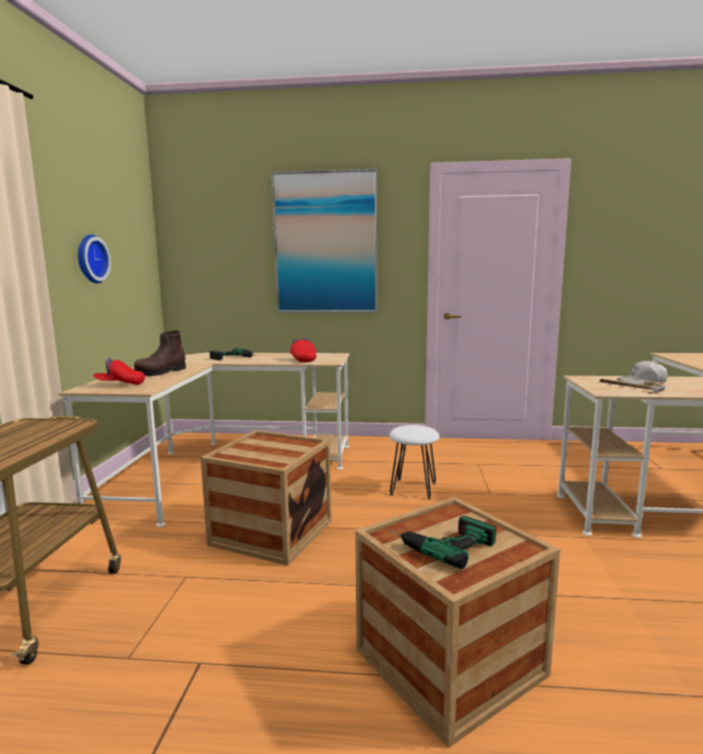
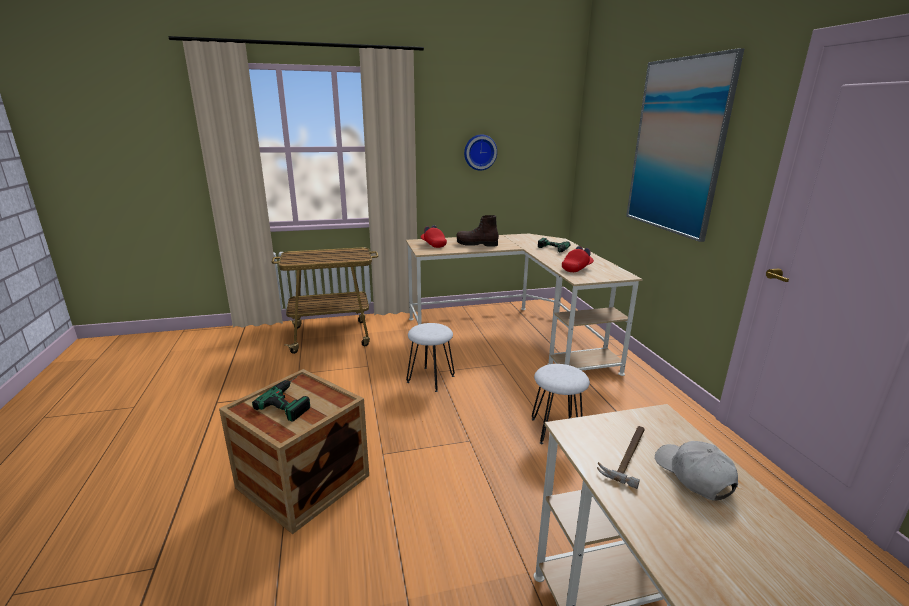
camera: 70 degrees right, 10 degrees up
crate [201,430,331,566] -> white stool [406,323,455,392]

